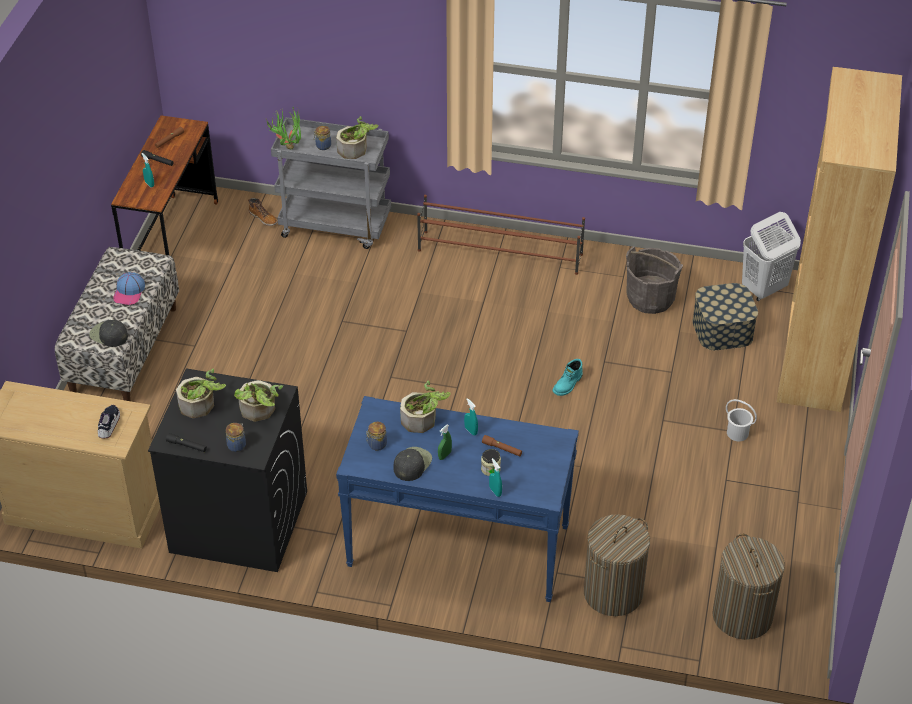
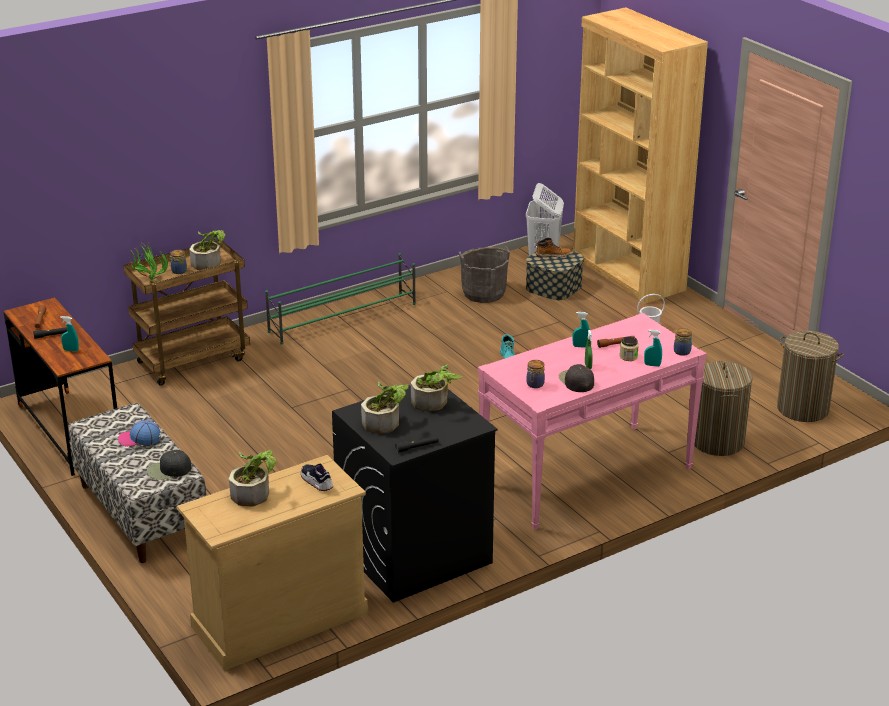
camera: 45 degrees left, 15 degrees down
cap [113,272,145,305] -> cap turned 120 degrees clockwise [118,420,161,447]
jar [226,423,246,452] -> jar moved to [674,328,692,356]
boot [248,198,278,226] -> boot moved to [536,238,572,257]
grey cart [271,117,391,249] -> brown cart [123,241,250,386]
blue console table [336,396,579,602] -> pink console table [478,313,707,530]
potted plant [400,380,451,433] -> potted plant moved to [229,450,276,507]
brown shoe rack [417,195,585,275] -> green shoe rack [265,253,416,345]

